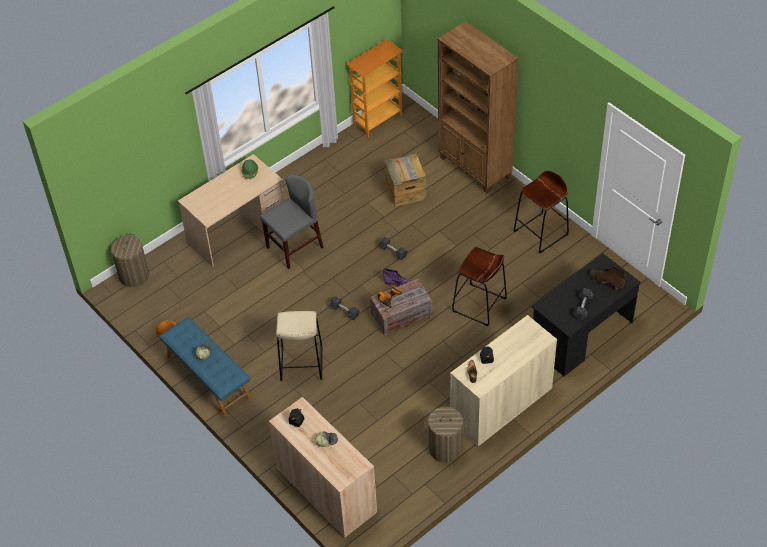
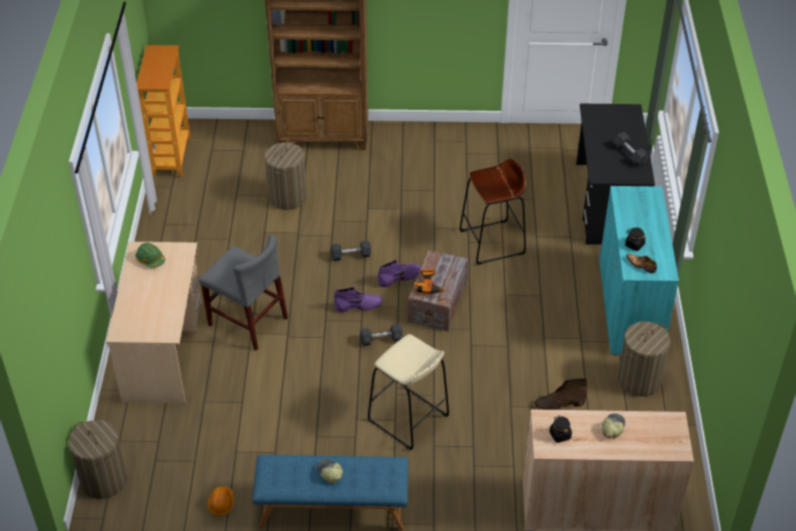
camera: 50 degrees left, 5 degrees down
grey chair [260,174,323,269] -> grey chair turned 120 degrees clockwise [199,234,288,351]
crate [385,154,427,207] -> laundry basket [265,142,307,210]
beige cabinet [450,315,557,447] -> turquoise cabinet [599,186,679,355]
brown stool [514,170,569,253] -> none
brown boot [589,266,626,291] -> brown boot moved to [535,378,587,410]
none -> purple boot [334,286,383,312]

